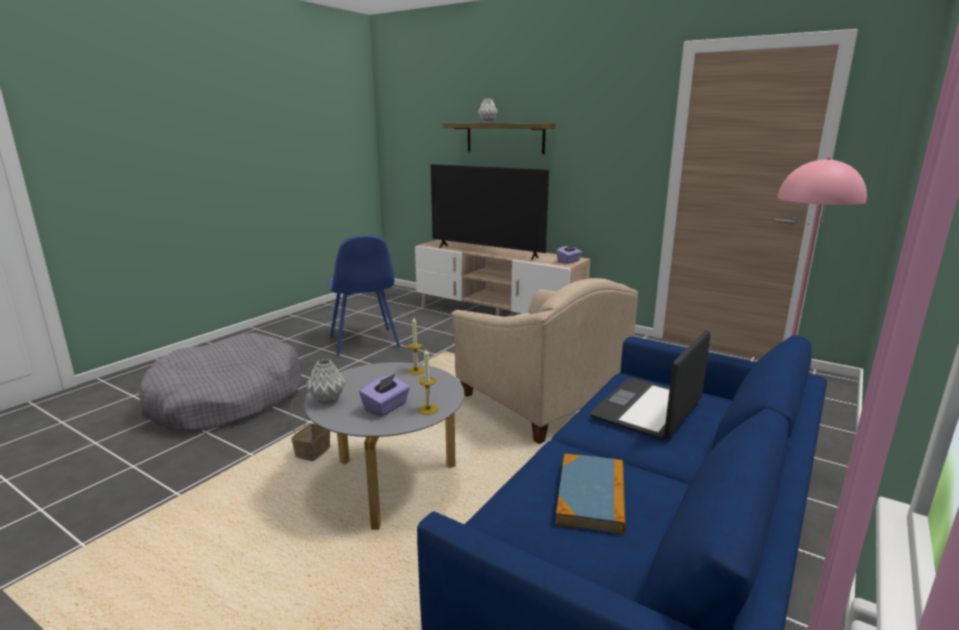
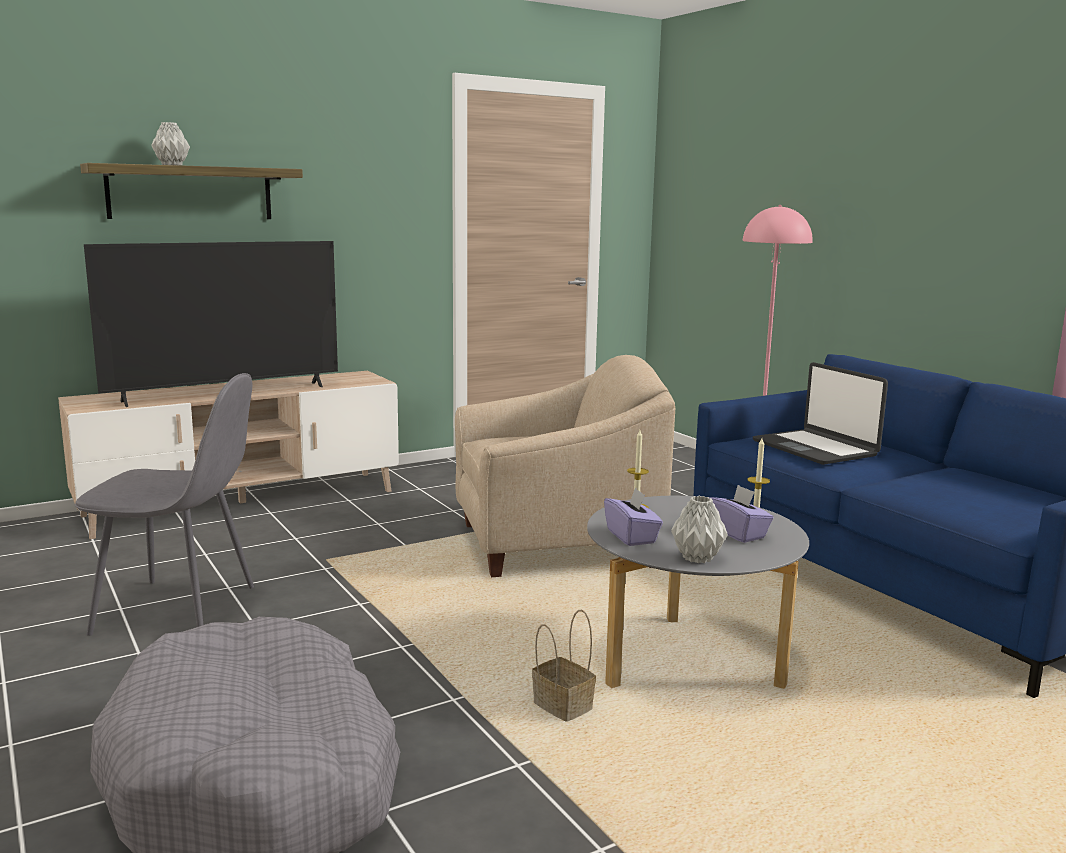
camera: 65 degrees left, 5 degrees down
blue chair [328,235,400,356] -> grey chair [75,373,254,636]
book [555,454,626,535] -> none
purple tissue box [556,243,582,264] -> purple tissue box moved to [604,487,663,546]

